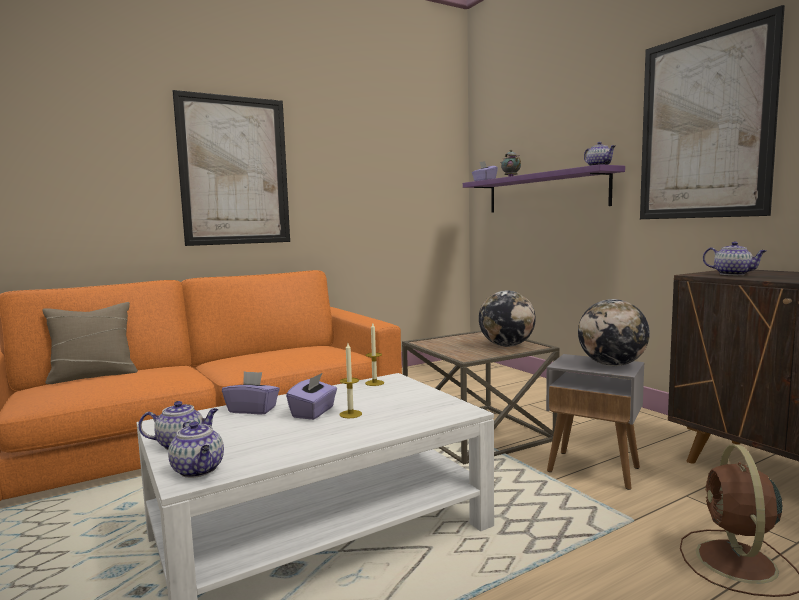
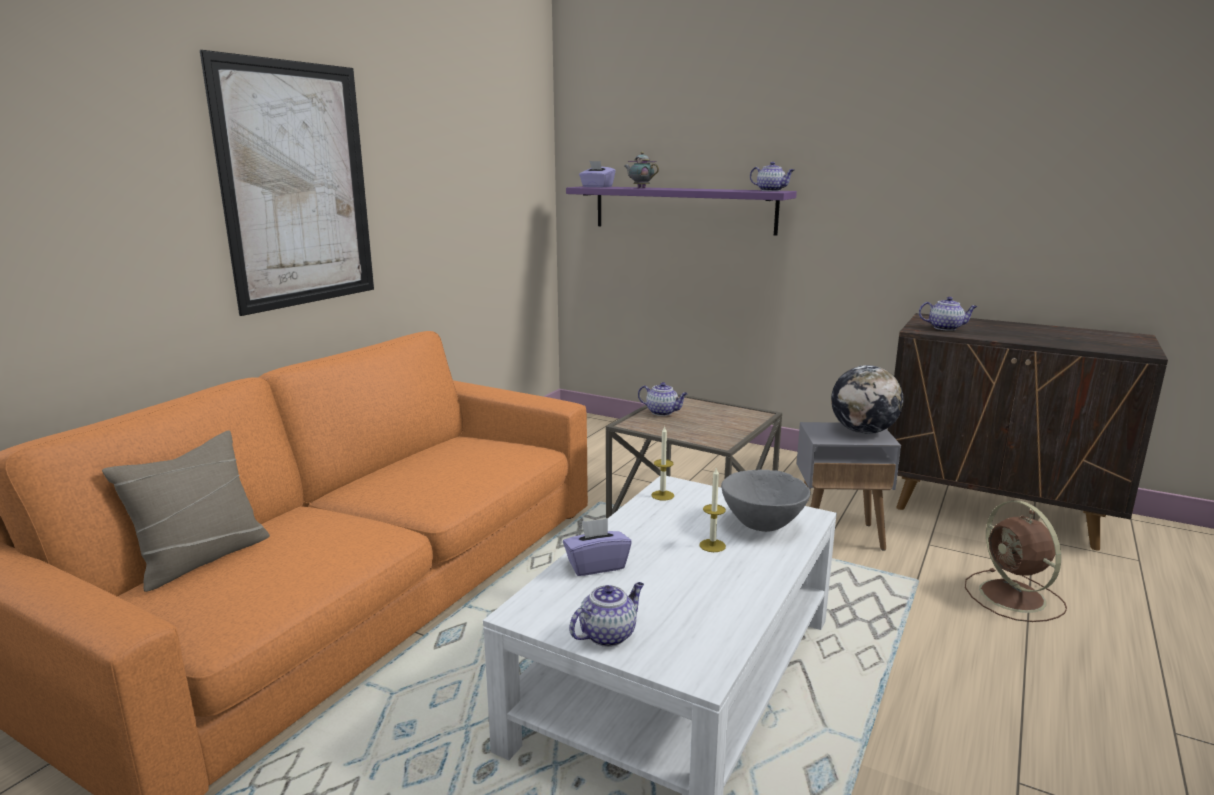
camera: 30 degrees left, 10 degrees up
teapot [168,421,224,478] -> teapot moved to [638,382,688,416]
purple tissue box [286,373,337,420] -> none
globe [479,290,536,347] -> none
picture [640,5,785,219] -> none
none -> grey bowl [721,470,811,532]

